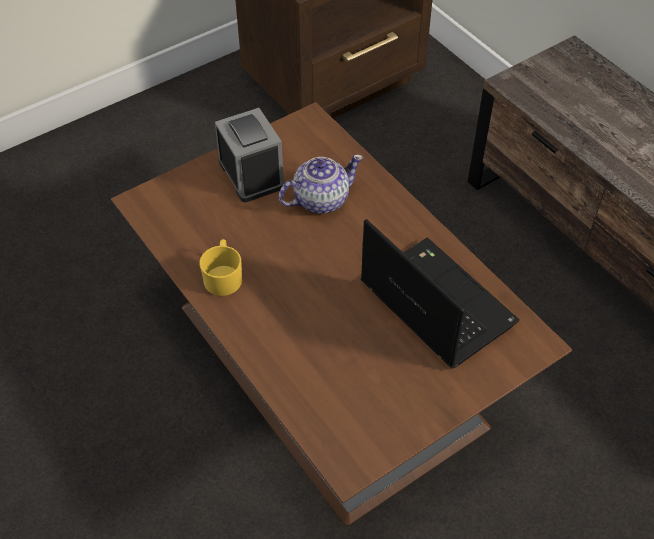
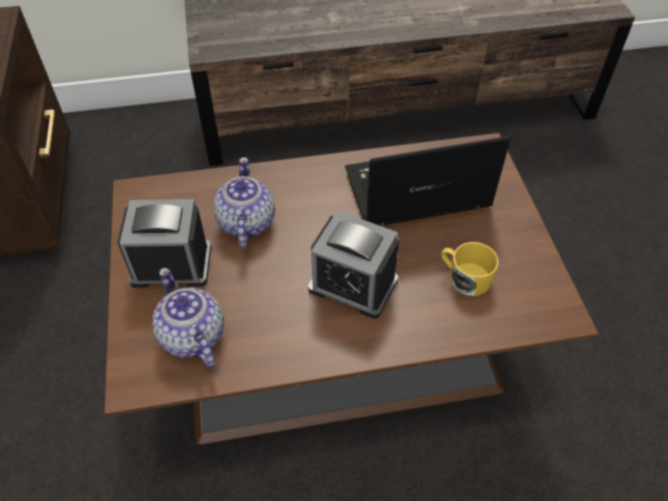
camera: 65 degrees left, 0 degrees up
yellow mug [200,239,242,296] -> yellow mug moved to [441,242,499,296]
none -> teapot [152,268,224,367]
none -> alarm clock [308,211,399,319]

